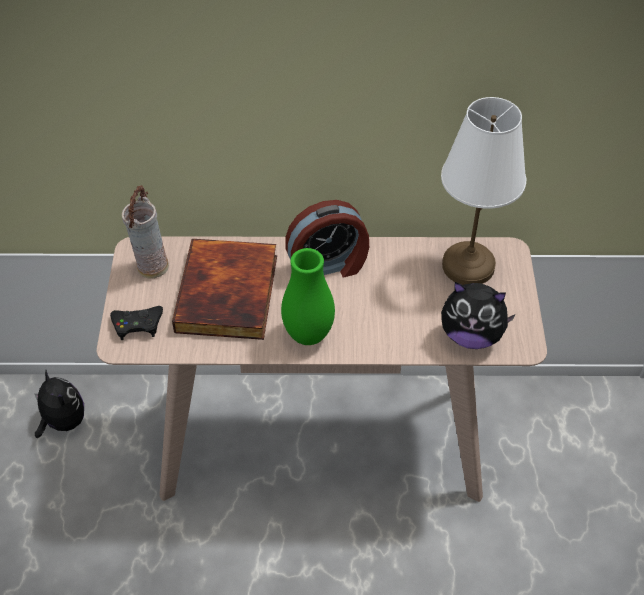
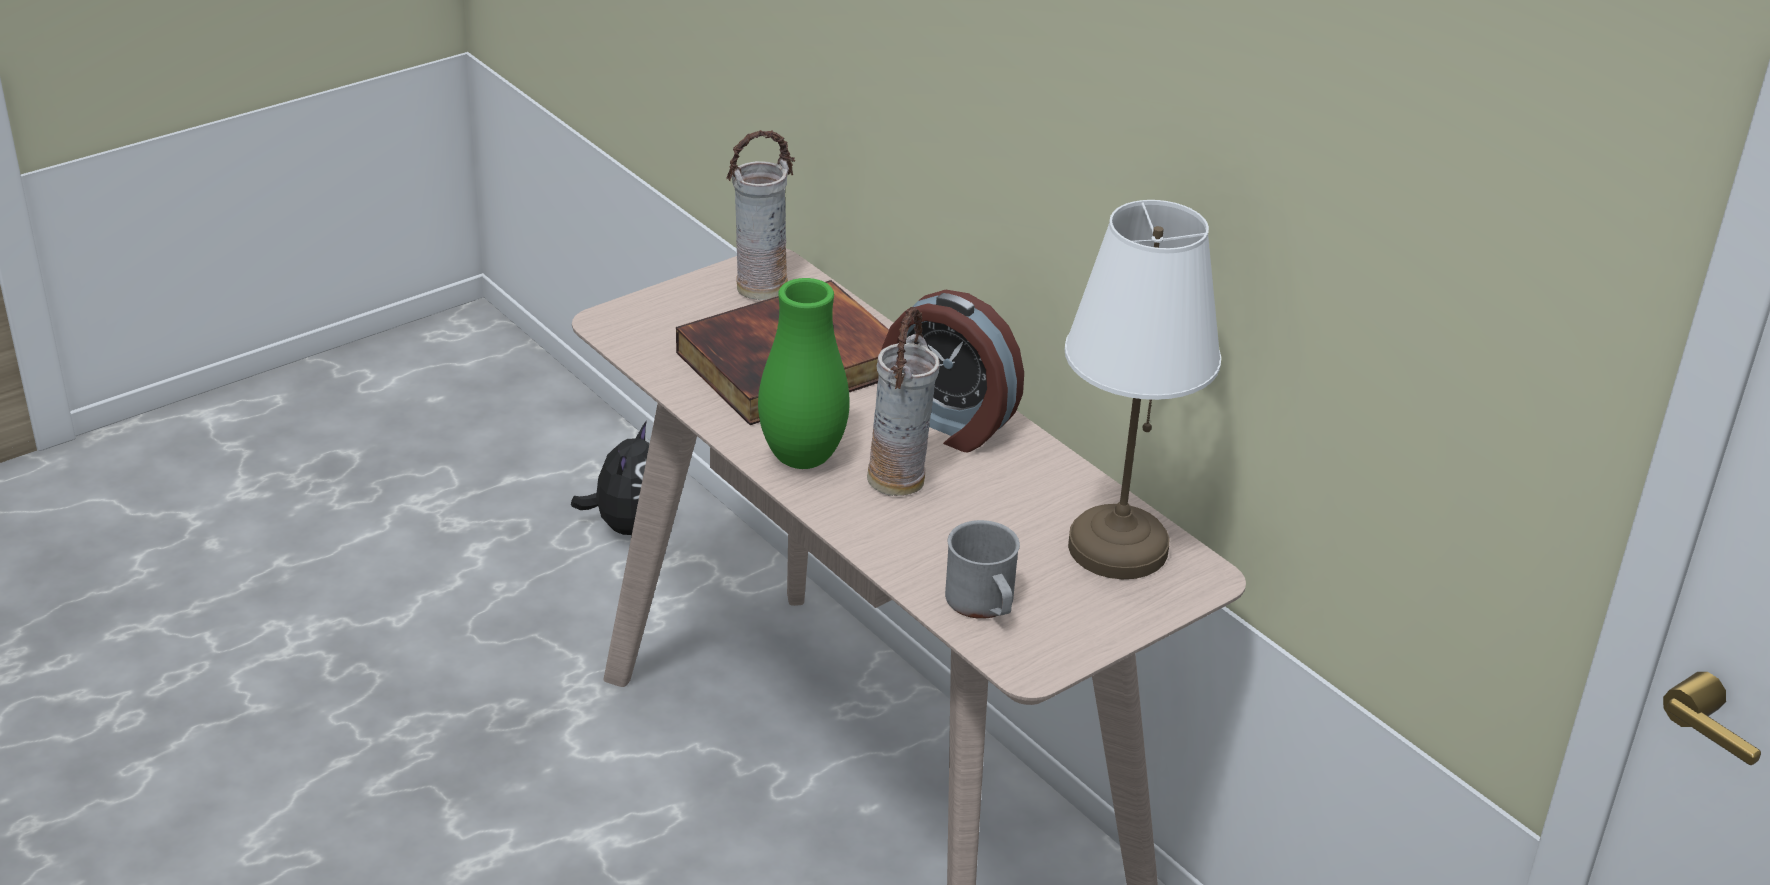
camera: 50 degrees right, 15 degrees down
black game controller [110,306,163,340] -> none
plush toy [441,282,516,349] -> grey mug [945,520,1020,619]
none -> vase [867,307,940,496]

